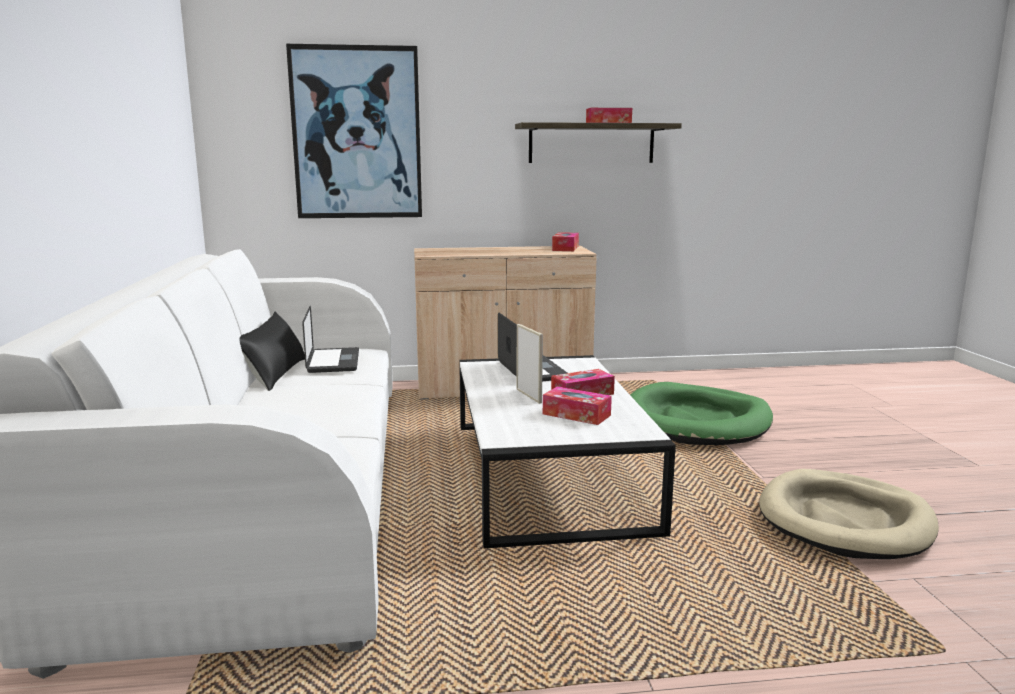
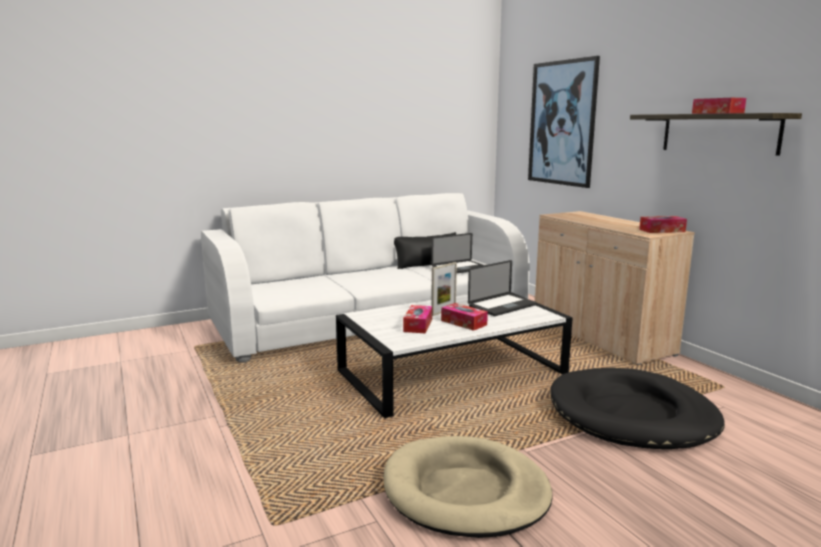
camera: 70 degrees right, 0 degrees up
green dog bed [630,382,773,445] -> black dog bed [550,368,725,449]

